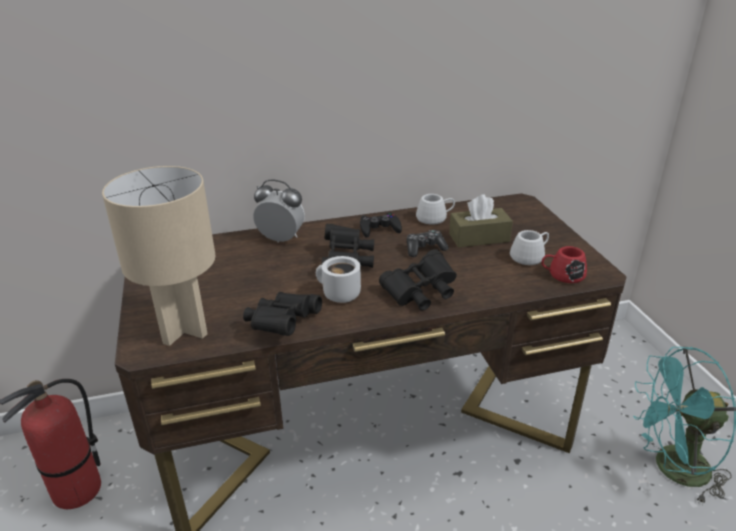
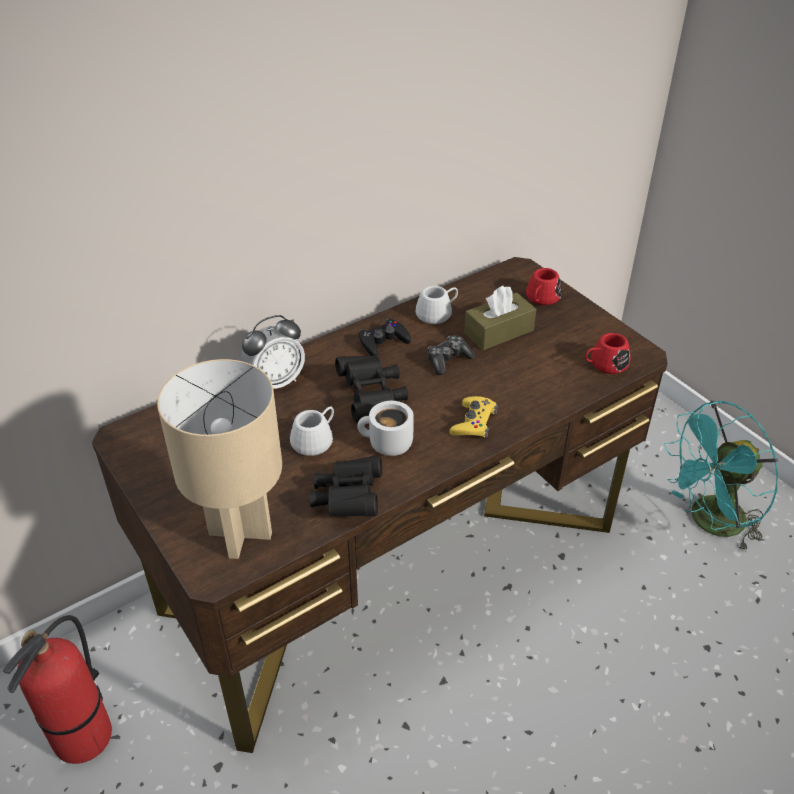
camera: 20 degrees left, 10 degrees up
alarm clock [253,180,305,243] -> alarm clock turned 150 degrees clockwise [241,315,305,389]
black binoculars [379,249,457,310] -> yellow game controller [450,396,498,438]
white mug [510,230,549,265] -> white mug moved to [290,407,334,456]
none -> red mug [526,268,562,305]

